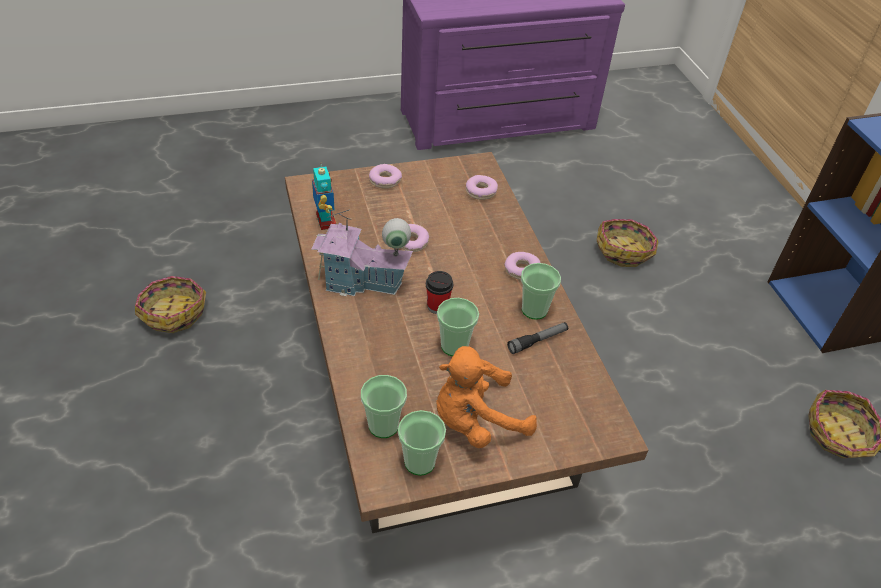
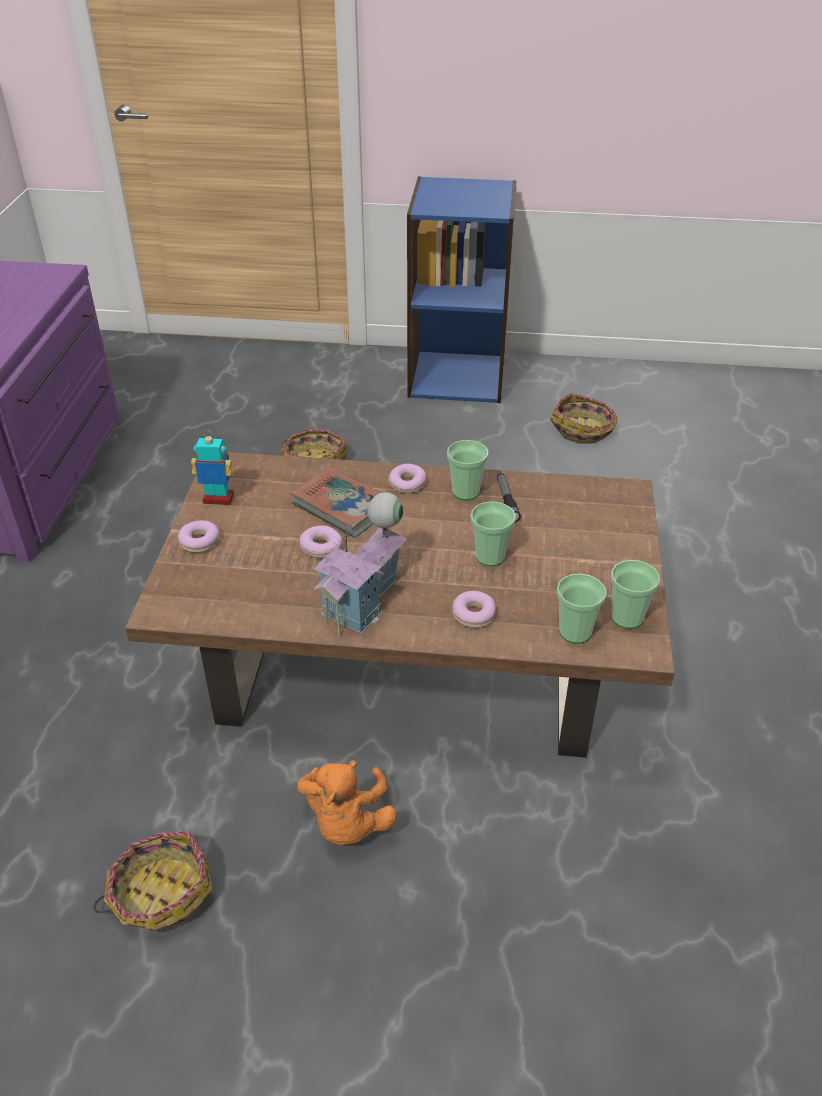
camera: 65 degrees left, 5 degrees down
toy robot [312,163,336,230] -> toy robot moved to [191,430,235,505]
cup [426,271,453,314] -> none
orange plush toy [436,346,537,448] -> orange plush toy moved to [297,760,397,845]
donut [466,175,498,200] -> donut moved to [452,591,496,628]
none -> book [290,467,380,538]

